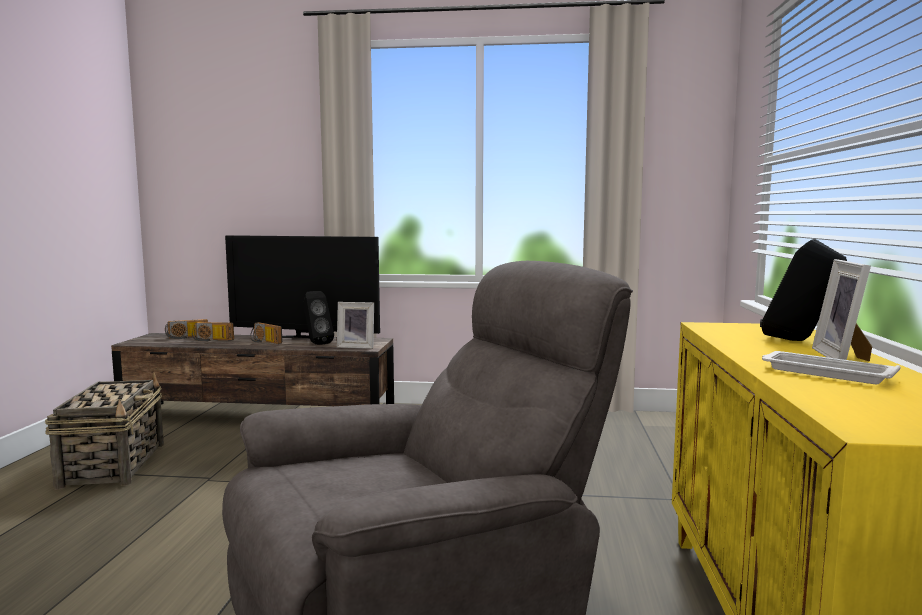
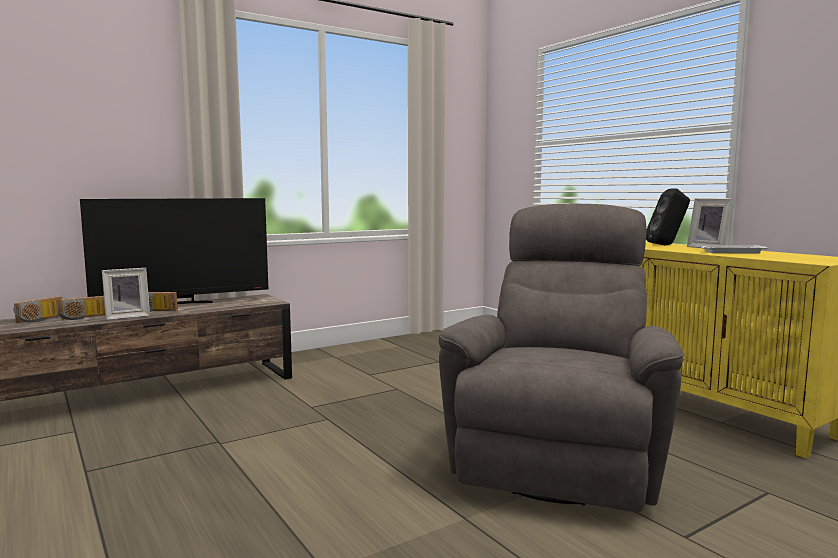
camera: 40 degrees left, 0 degrees up
basket [45,372,164,490] -> none
black speaker [303,291,334,345] -> none
picture frame [337,302,374,349] -> picture frame moved to [102,268,150,320]

